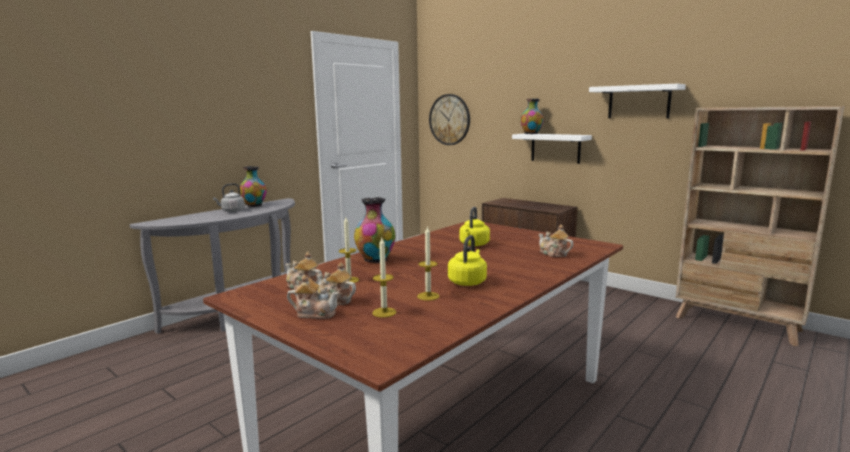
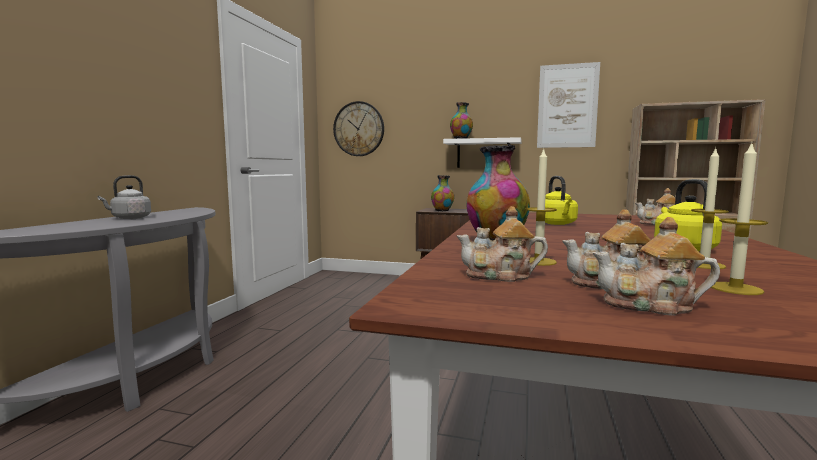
camera: 25 degrees left, 5 degrees down
vase [240,166,267,207] -> vase moved to [431,175,454,212]
teapot [287,275,339,319] -> teapot turned 150 degrees counterclockwise [592,217,720,316]
white shelf [589,84,686,118] -> picture [537,62,600,148]

